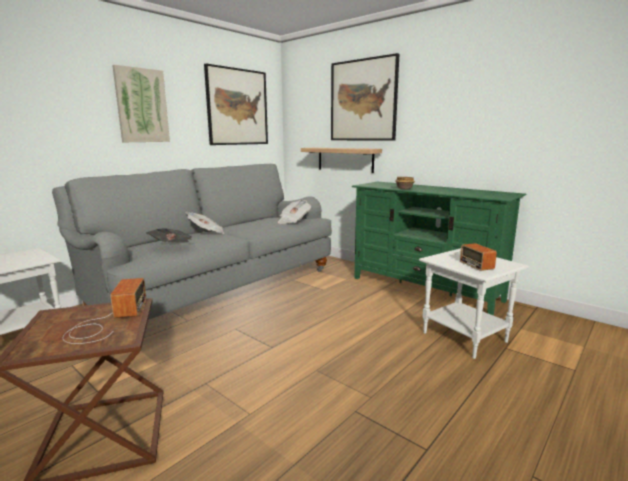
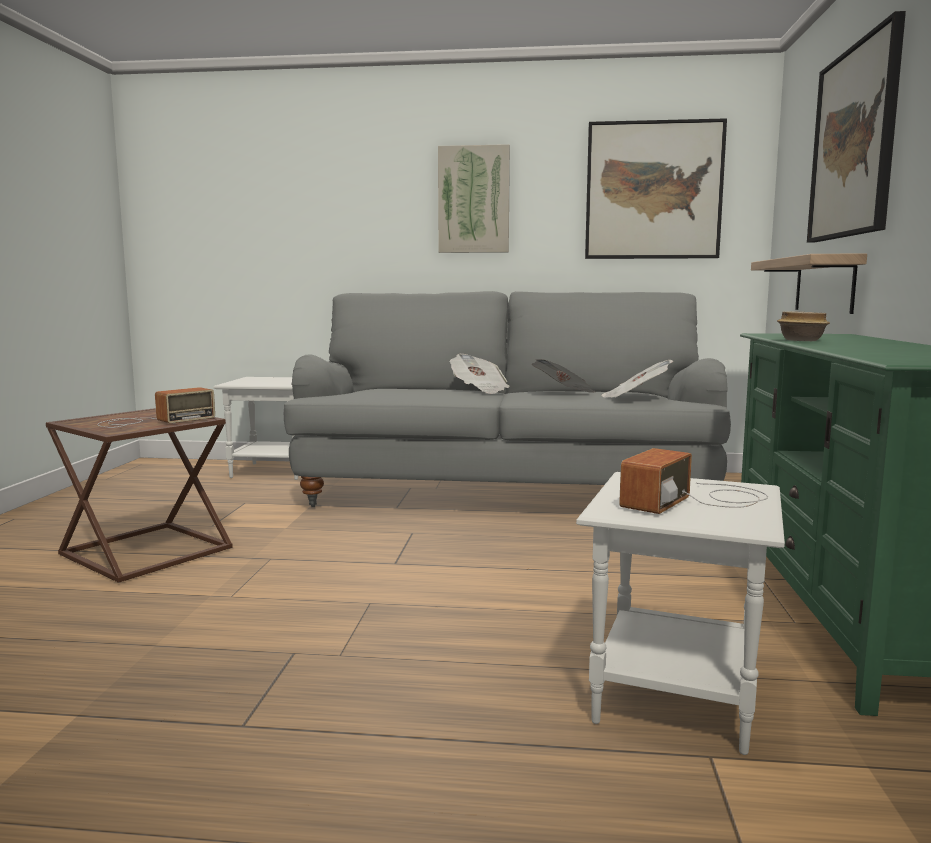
camera: 55 degrees right, 5 degrees down
newspaper [146,228,192,243] -> newspaper moved to [532,359,596,393]

